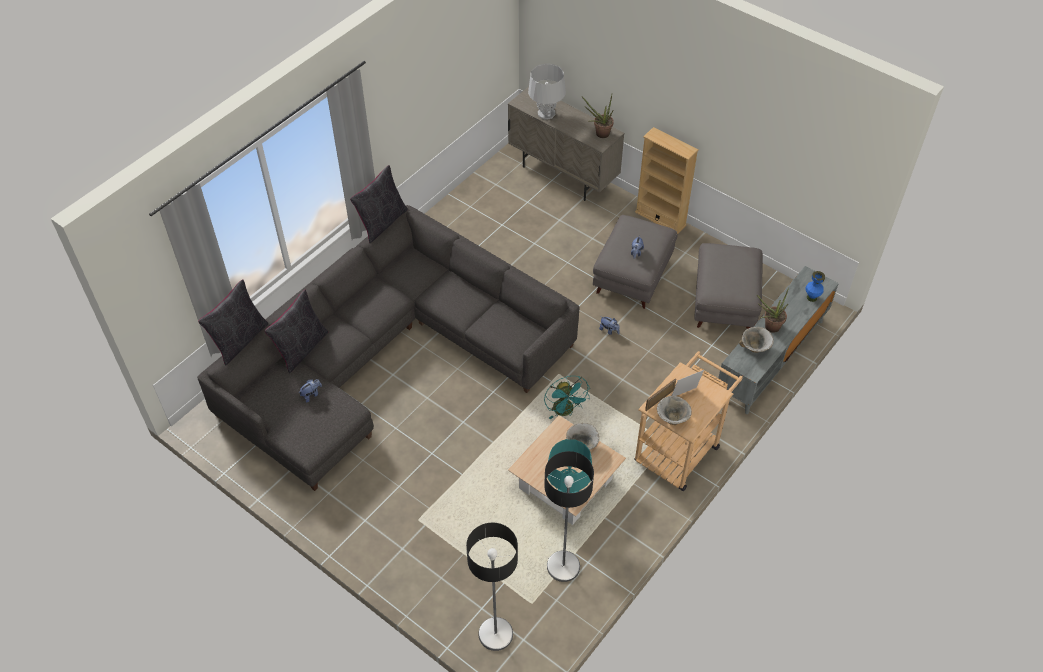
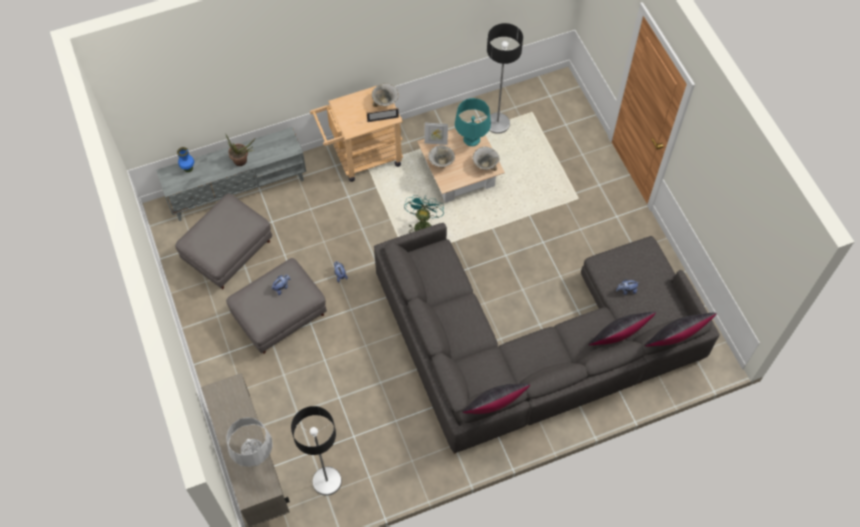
camera: 150 degrees left, 10 degrees up
floor lamp [466,523,518,651] -> floor lamp moved to [291,406,342,496]
potted plant [582,94,614,138] -> none
beige bookcase [635,127,699,235] -> none
picture frame [672,370,704,396] -> picture frame moved to [424,123,448,145]
bowl [739,327,774,353] -> bowl moved to [473,146,499,171]

